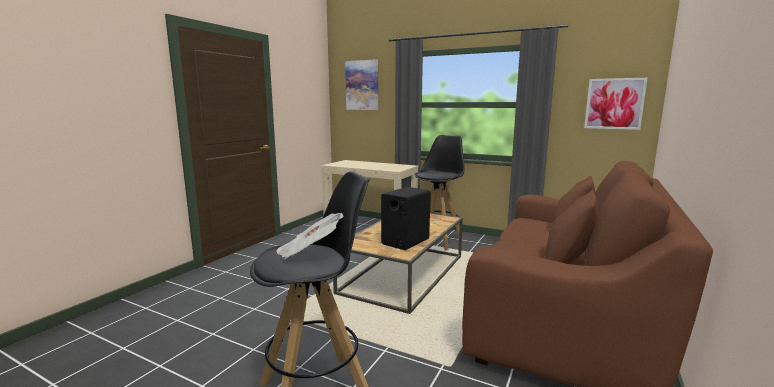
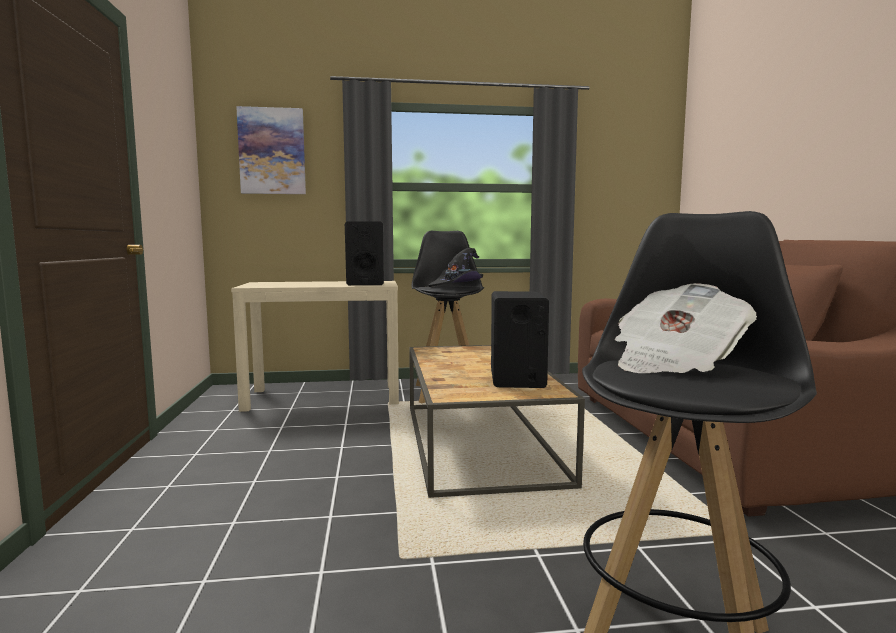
camera: 35 degrees left, 5 degrees down
picture [584,78,648,130] -> none
none -> black speaker [345,222,384,285]
none -> black hat [429,248,483,287]

